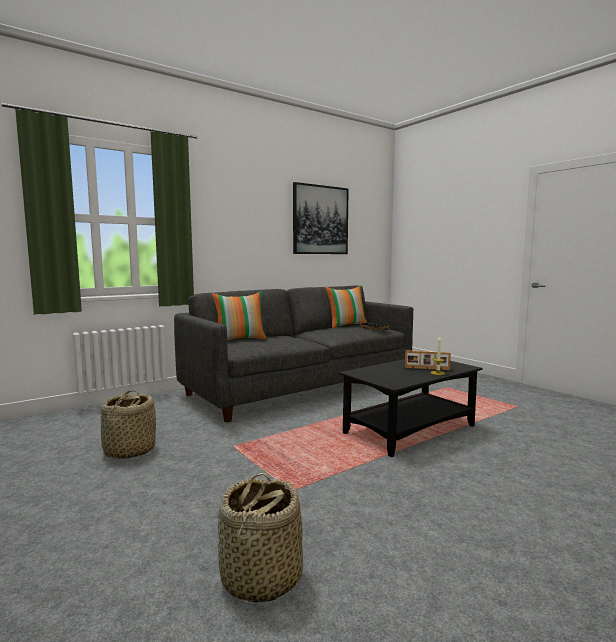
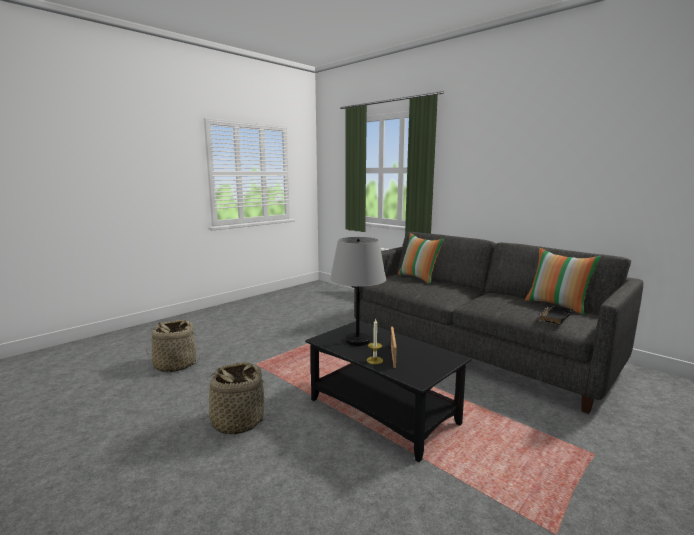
camera: 80 degrees right, 5 degrees up
basket [101,390,156,459] -> basket moved to [200,362,270,434]
picture [293,182,349,254] -> none
none -> grey table lamp [330,237,386,346]

